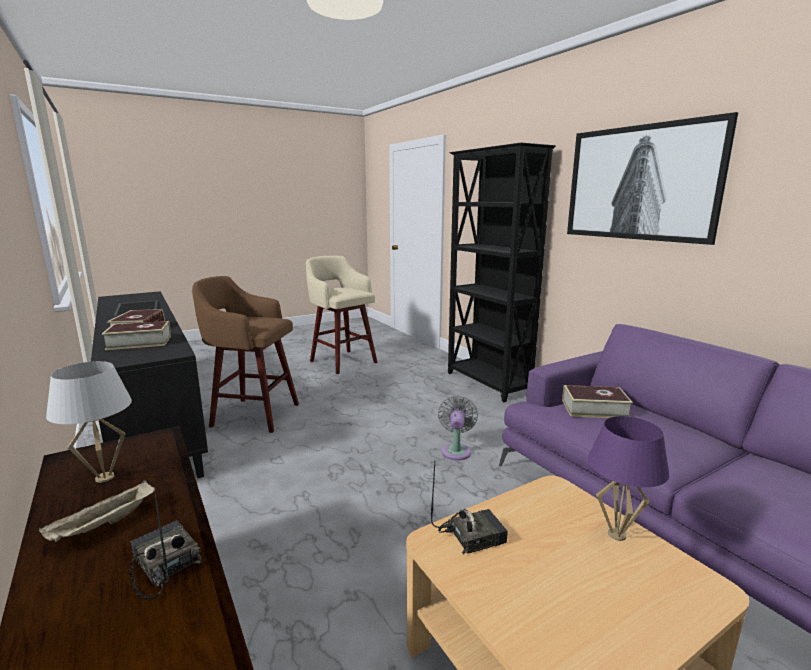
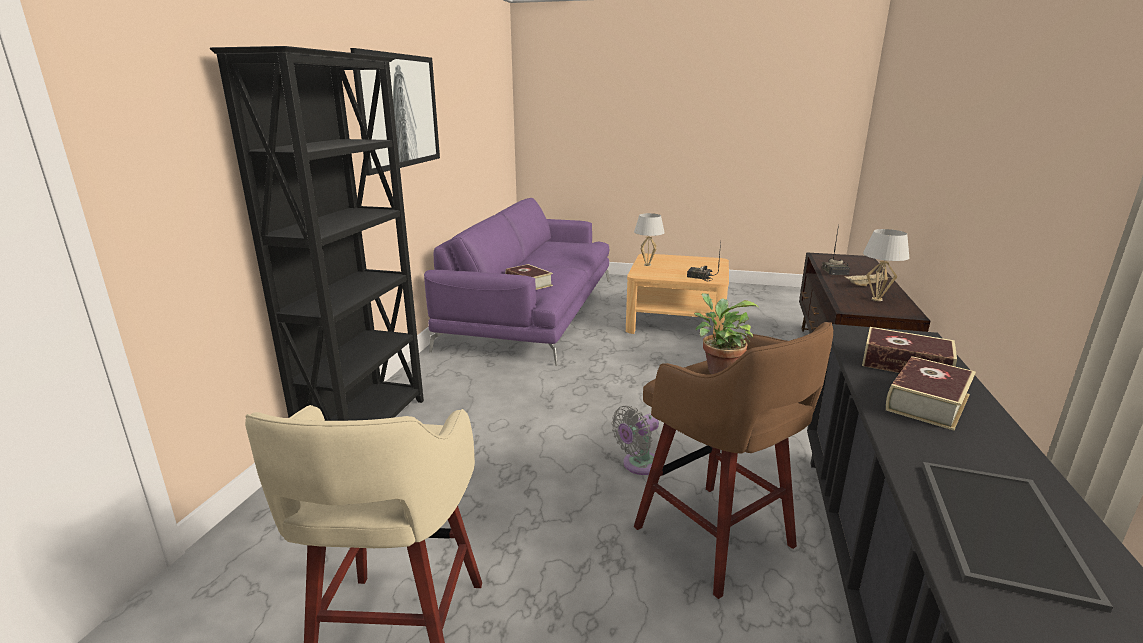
camera: 135 degrees left, 5 degrees up
grey fan [438,396,478,460] -> grey fan moved to [611,406,659,475]
purple table lamp [588,416,669,541] -> white table lamp [634,213,665,266]
none -> potted plant [694,293,758,374]

